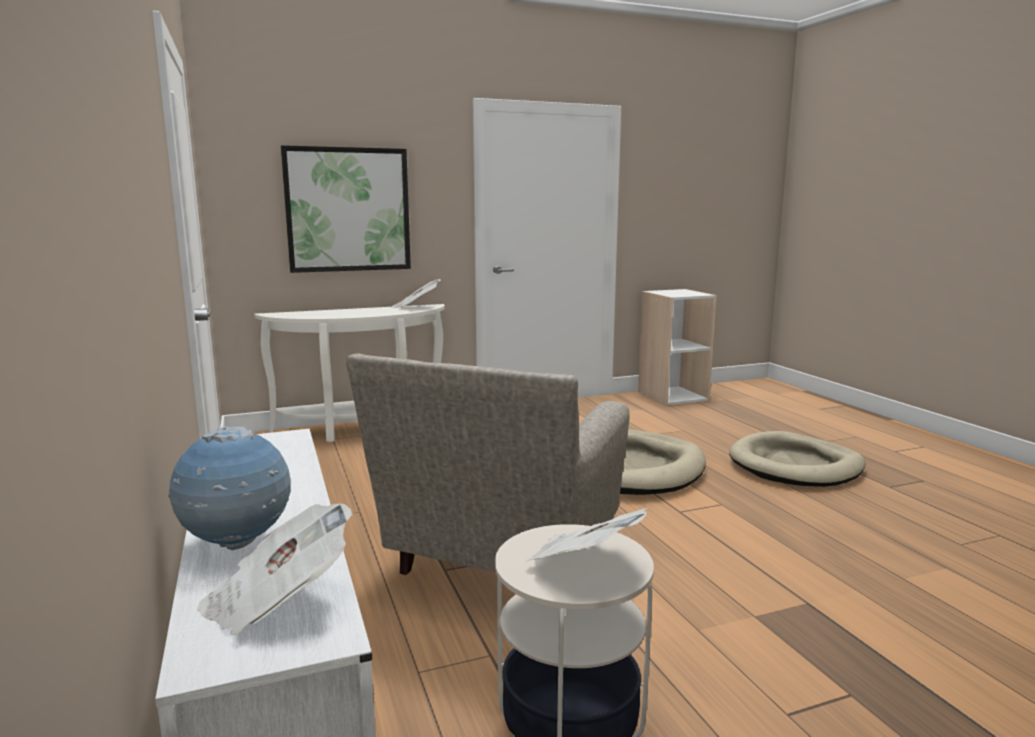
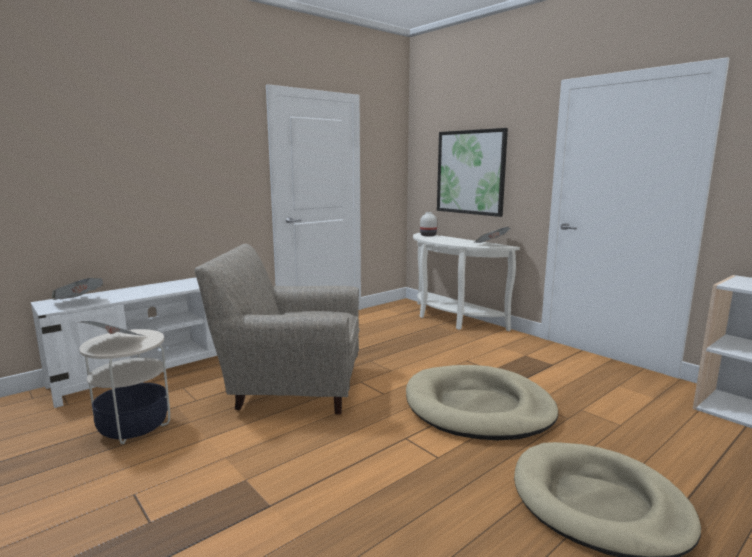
camera: 70 degrees right, 0 degrees up
globe [168,426,291,550] -> none
none -> white vase [420,212,437,237]

